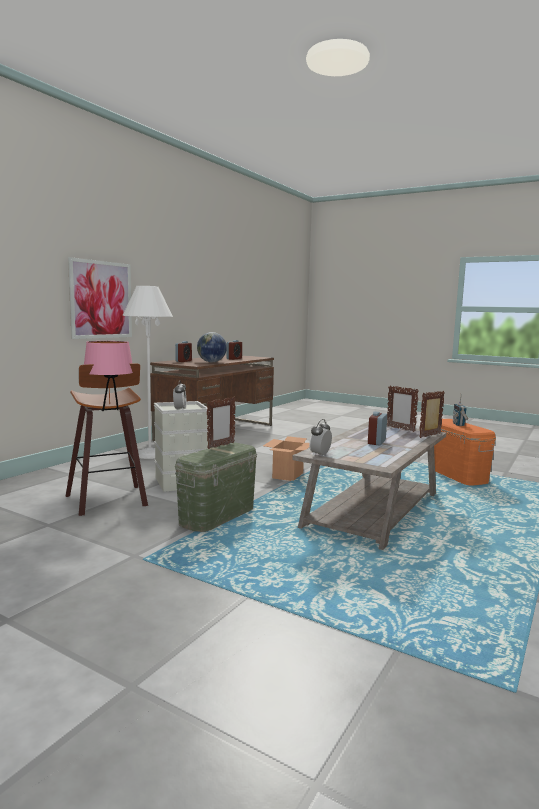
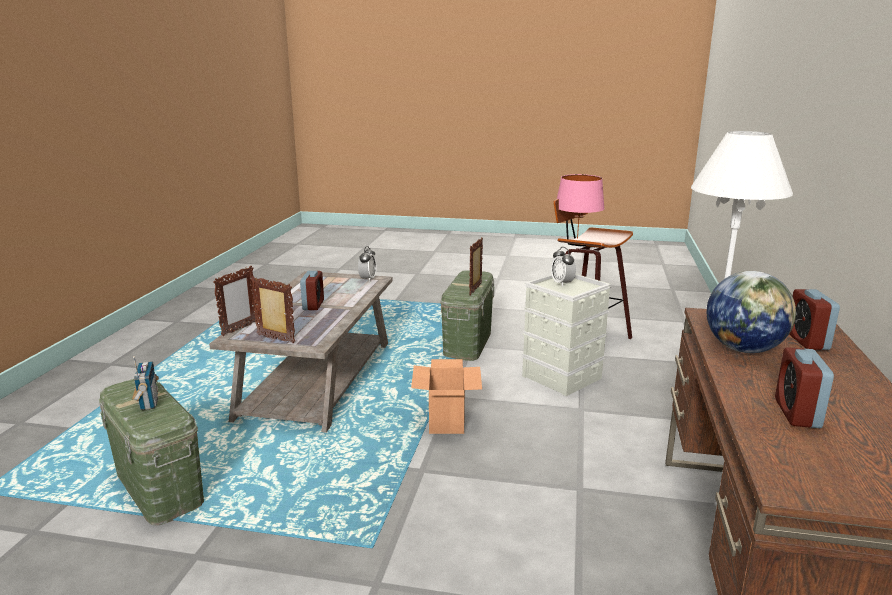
camera: 160 degrees right, 10 degrees up
picture [68,257,132,339] -> none
orange storage box [434,419,496,486] -> green storage box [99,379,204,525]

